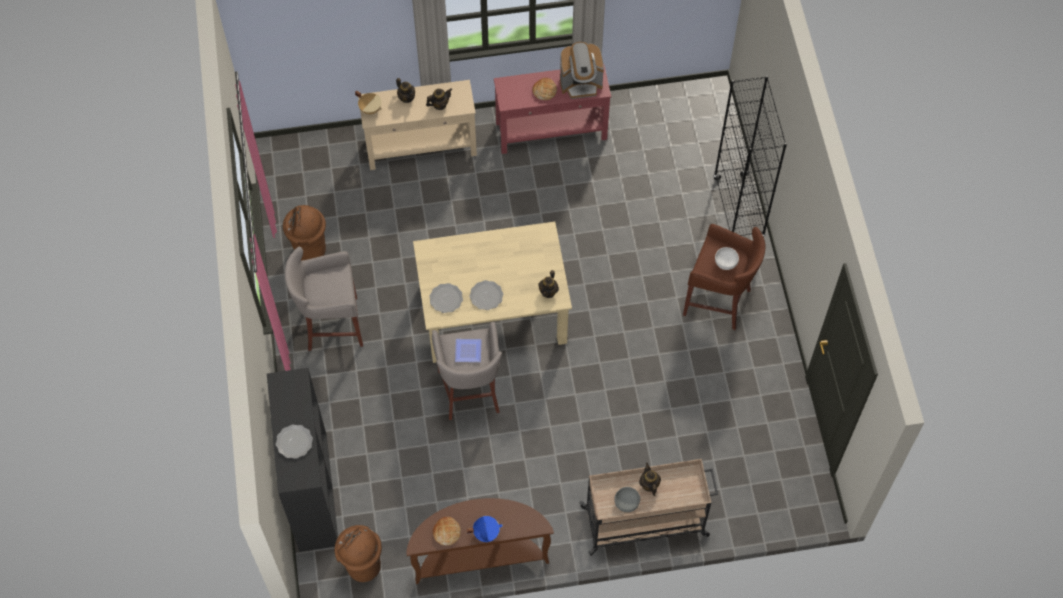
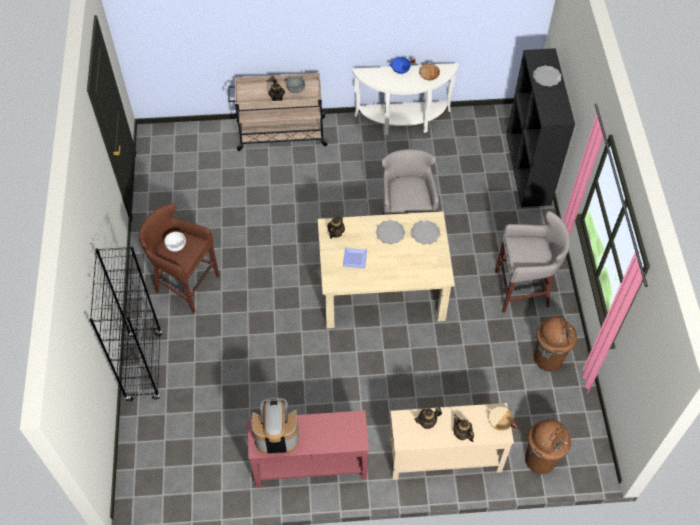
camera: 175 degrees left, 5 degrees down
brown trash can [335,525,382,582] -> brown trash can moved to [525,419,571,474]
brown console table [407,498,554,584] -> white console table [352,63,459,135]
plate [455,339,482,362] -> plate moved to [343,248,367,268]
bread [532,78,557,100] -> none

